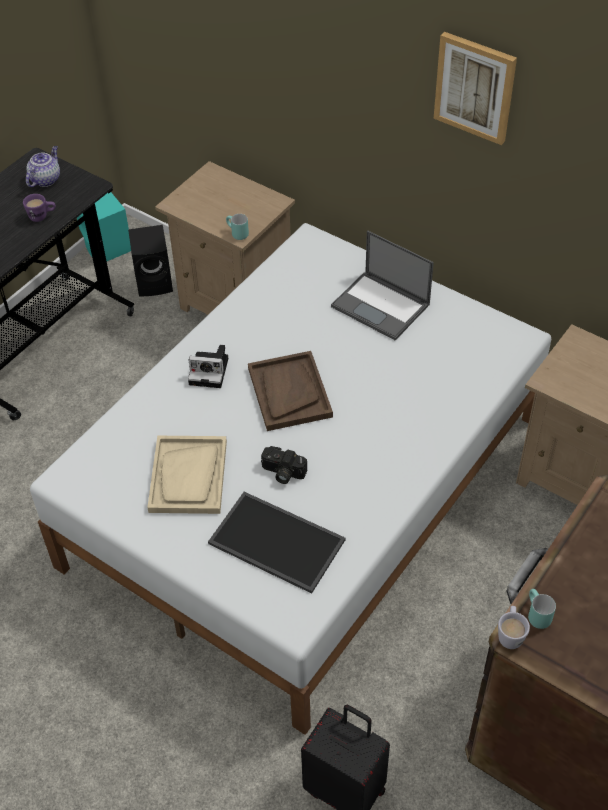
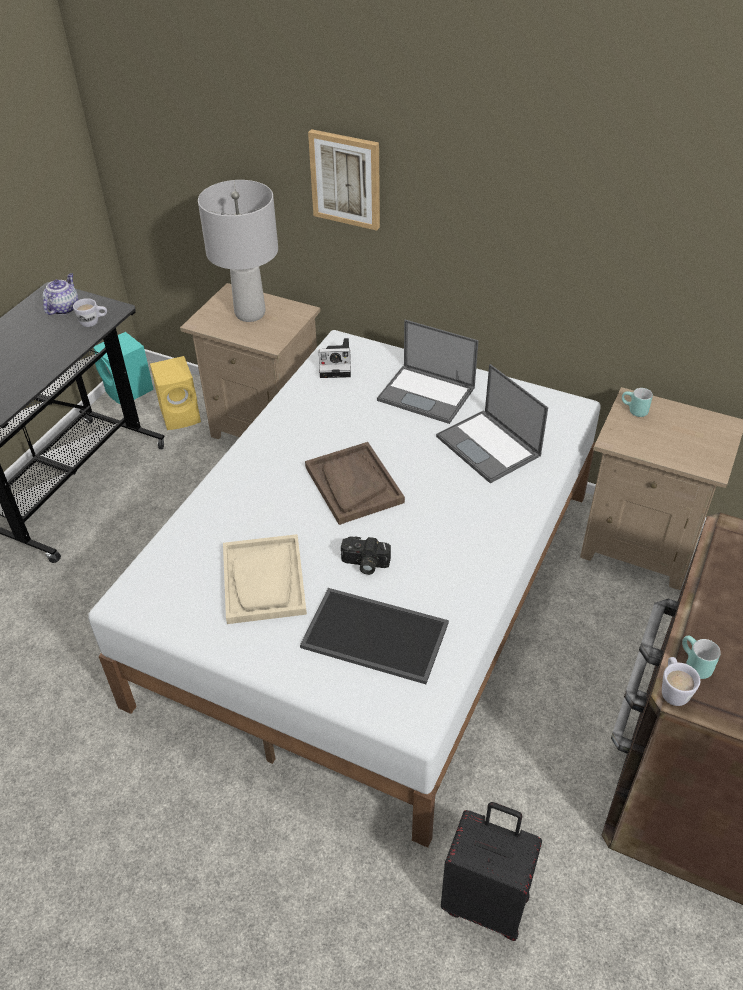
camera: 10 degrees left, 5 degrees down
purple mug [23,194,56,222] -> none
black speaker [128,225,173,296] -> yellow speaker [150,356,201,430]
camera [188,345,228,388] -> camera moved to [319,338,351,378]
turquoise mug [226,214,249,240] -> turquoise mug moved to [622,388,653,417]
picture [434,32,517,145] -> picture moved to [308,129,380,231]
none -> white mug [73,298,107,327]
none -> grey table lamp [198,180,278,322]
none -> laptop [436,364,548,484]

